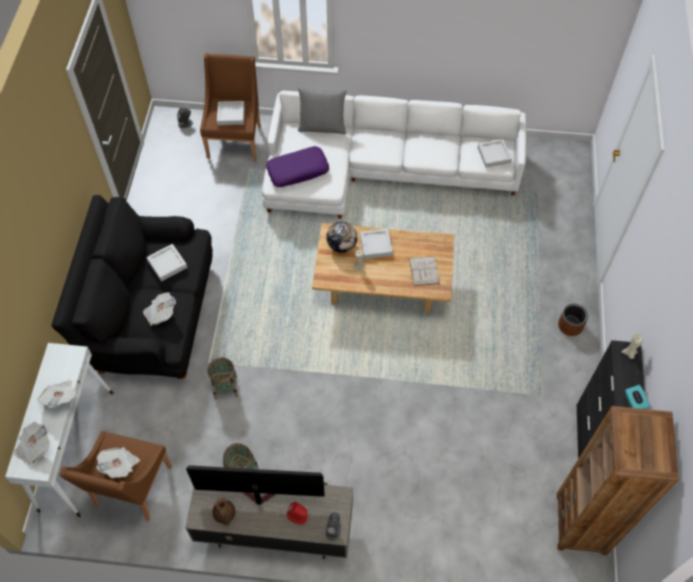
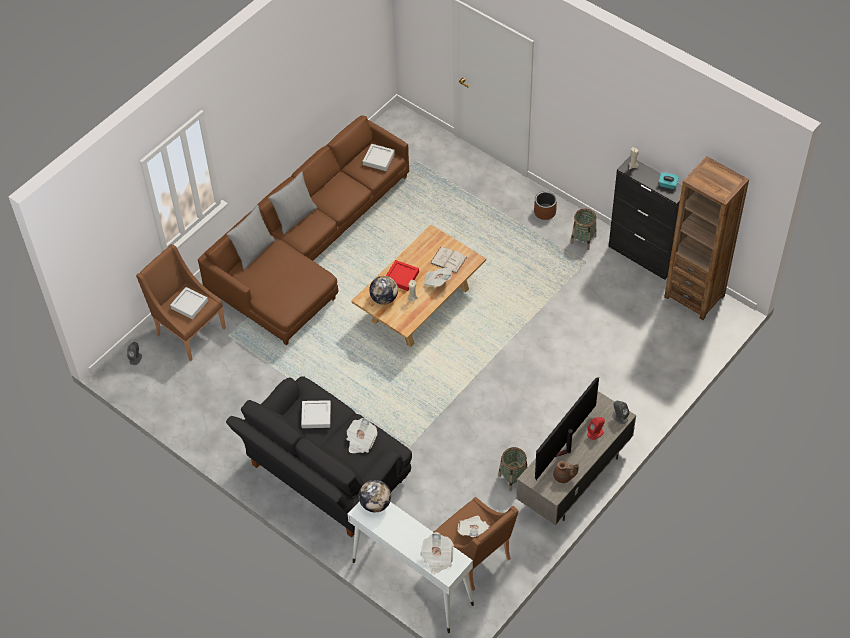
camera: 55 degrees left, 5 degrees down
newspaper [37,380,77,408] -> newspaper moved to [423,267,452,287]
basket [207,357,239,400] -> basket moved to [570,209,596,250]
white sofa [262,90,526,219] -> brown sofa [198,115,409,345]
purple pillow [266,146,329,187] -> none
grey tray [360,229,393,259] -> red tray [386,260,419,291]
none -> grey pillow [268,172,317,234]
none -> globe [359,480,391,512]

